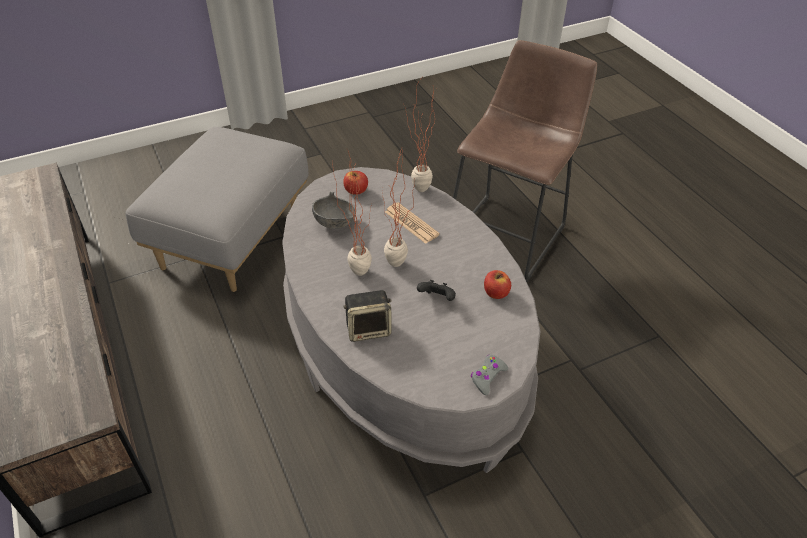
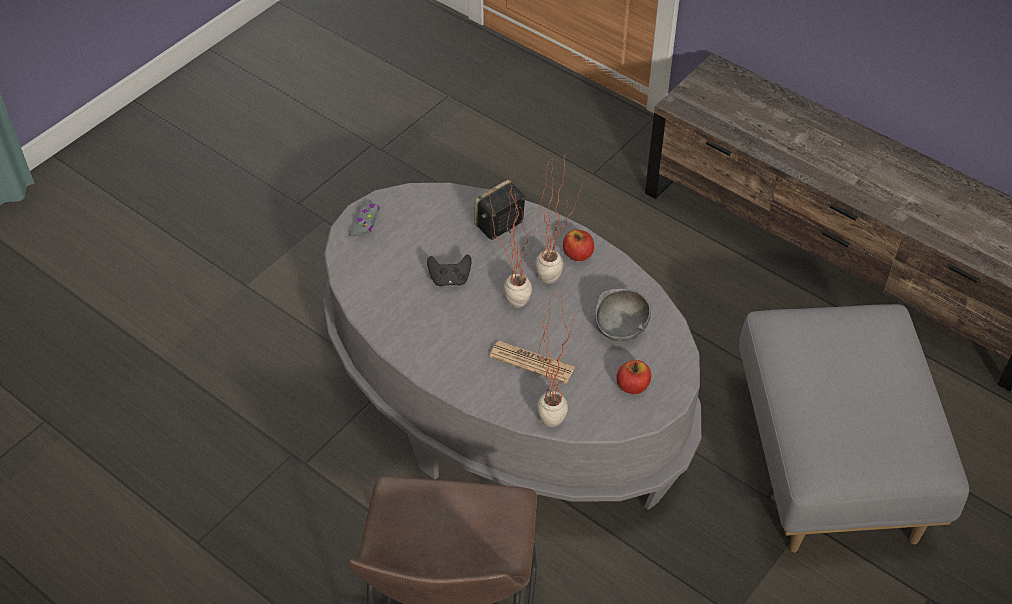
camera: 155 degrees right, 5 degrees up
apple [484,270,511,299] -> apple moved to [563,230,594,261]

